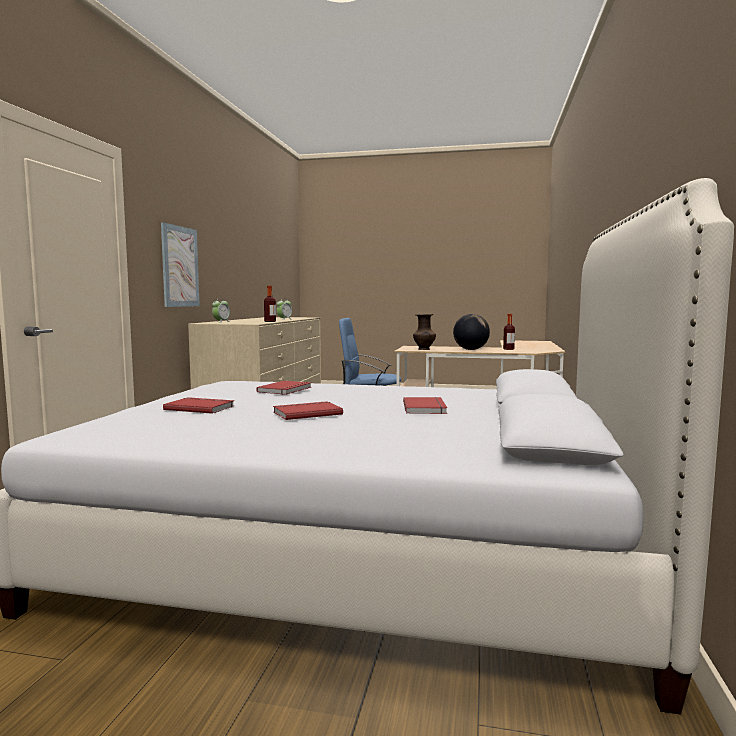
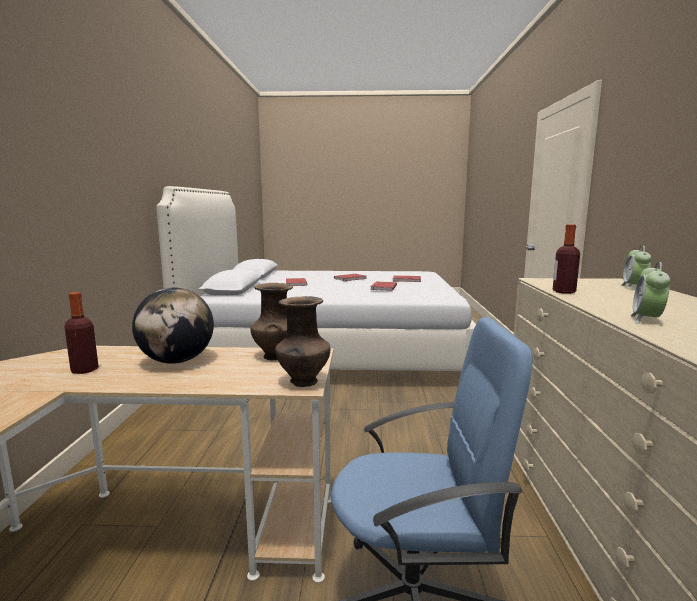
camera: 170 degrees right, 5 degrees up
picture [161,222,200,307] -> none
none -> brown vase [275,296,330,387]

